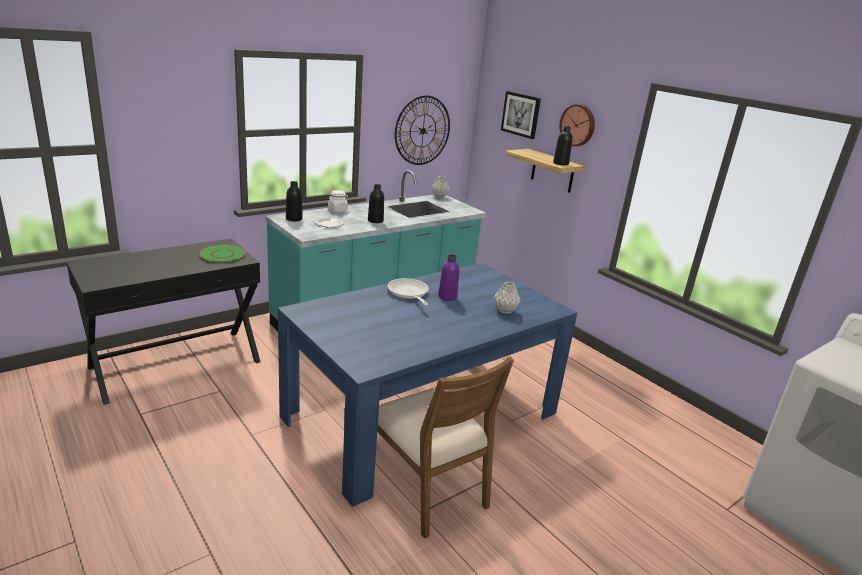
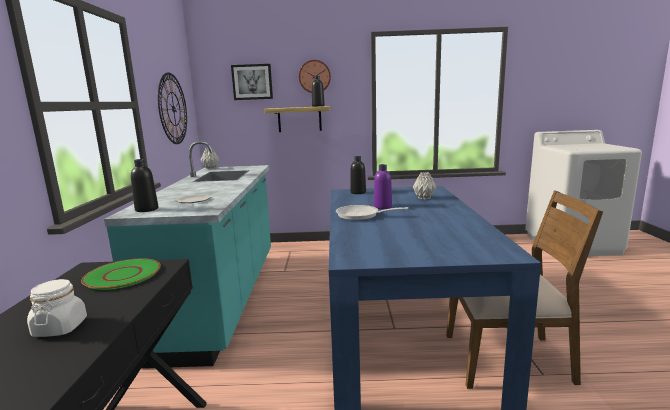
camera: 50 degrees left, 10 degrees down
white jar [328,190,348,212] -> white jar moved to [27,279,87,337]
black bottle [368,184,384,223] -> black bottle moved to [350,156,366,194]

